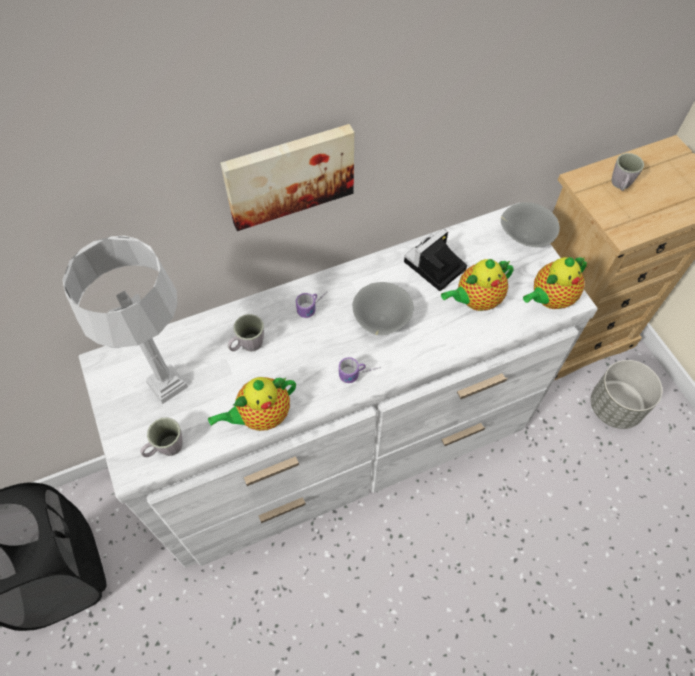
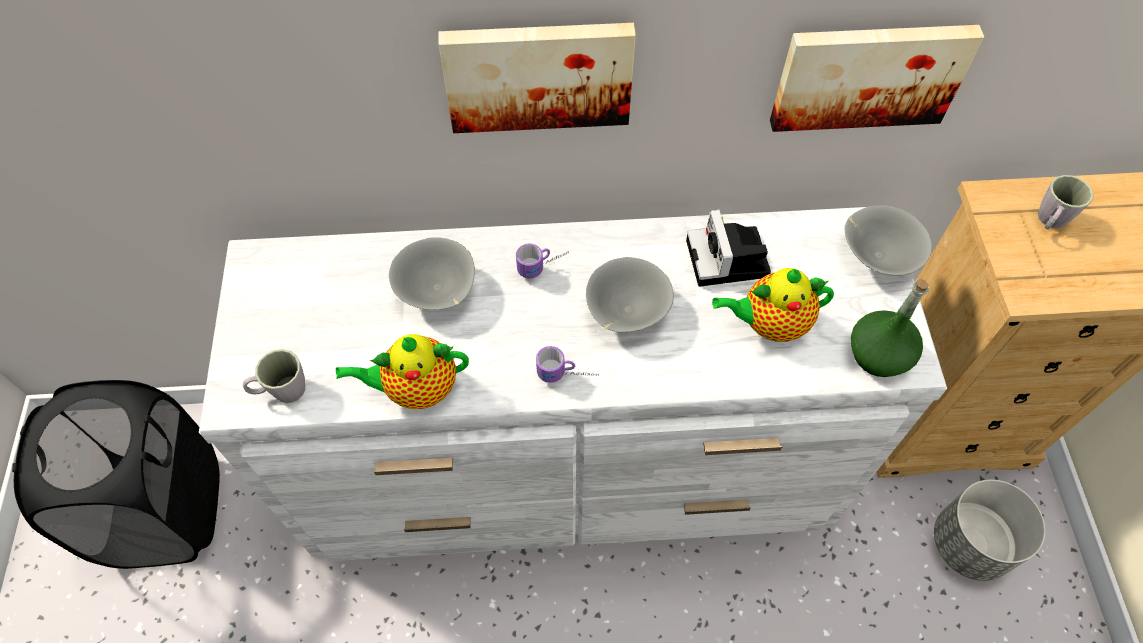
camera: 20 degrees right, 0 degrees up
grey table lamp [63,235,189,404] -> none
grey mug [228,314,264,351] -> grey bowl [389,237,475,310]
camera [404,228,467,291] -> camera turned 75 degrees counterclockwise [686,209,771,287]
teapot [523,257,587,309] -> green bottle [851,279,929,377]
none -> picture [770,25,984,132]

